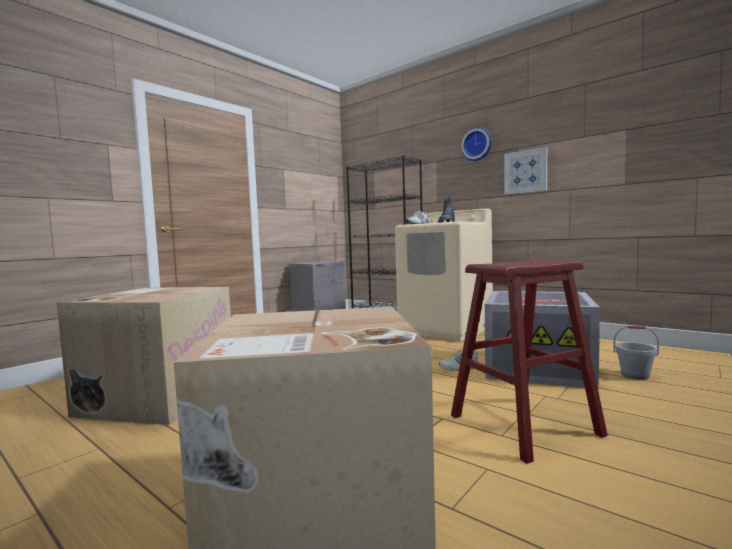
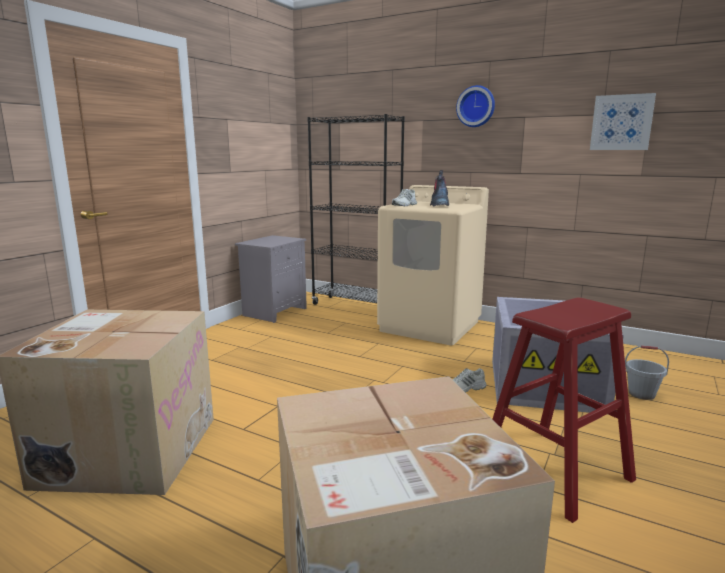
camera: 10 degrees left, 10 degrees up
picture [504,147,547,195] -> picture moved to [590,93,656,150]

